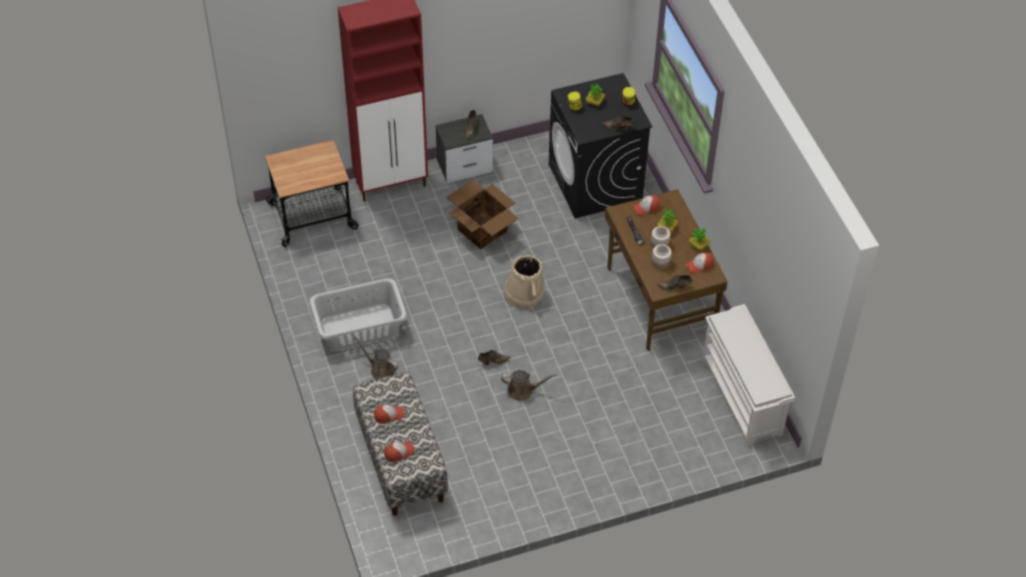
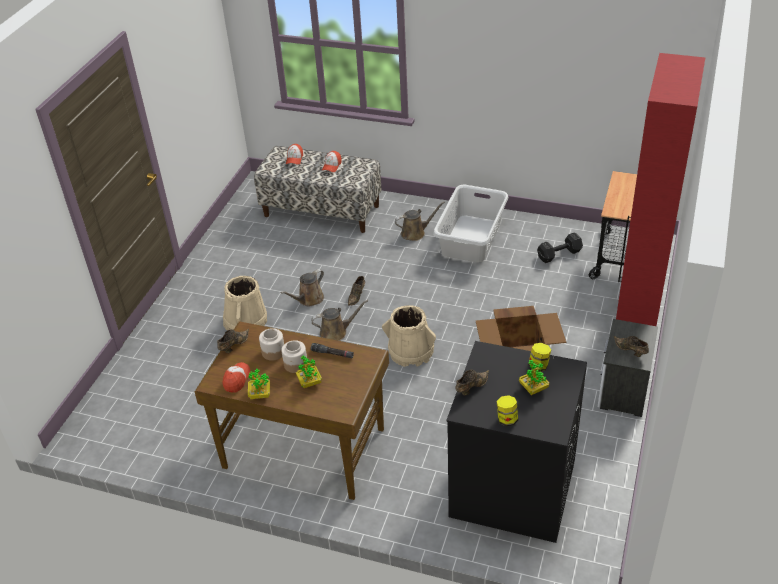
camera: 130 degrees right, 10 degrees down
cap [633,195,660,215] -> none
white shoe rack [702,304,795,446] -> none
none -> beige bucket [223,276,267,330]
none -> brown watering can [311,300,368,341]
none -> black dumbbell [537,232,583,263]

